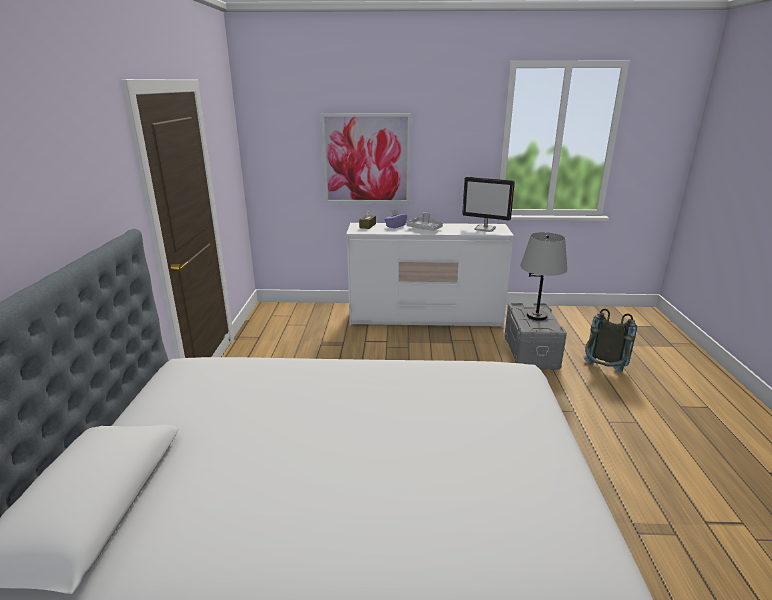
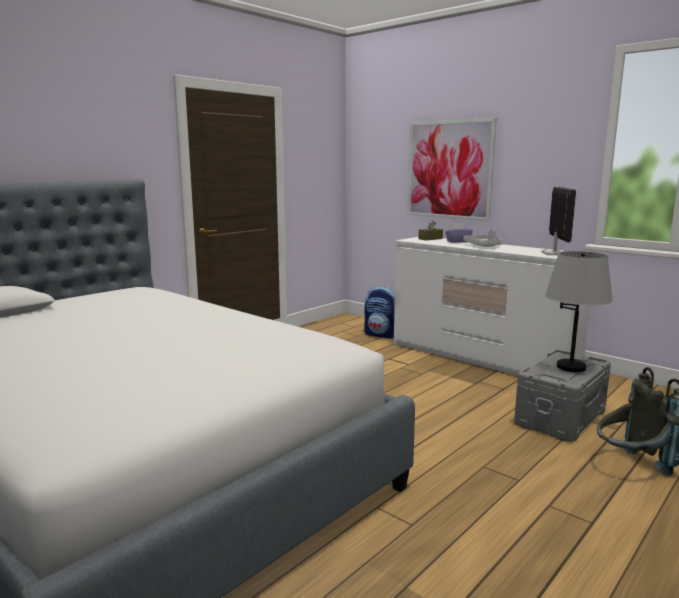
camera: 40 degrees right, 10 degrees down
monitor [462,177,515,232] -> monitor turned 150 degrees counterclockwise [541,187,576,255]
none -> backpack [364,286,395,339]

